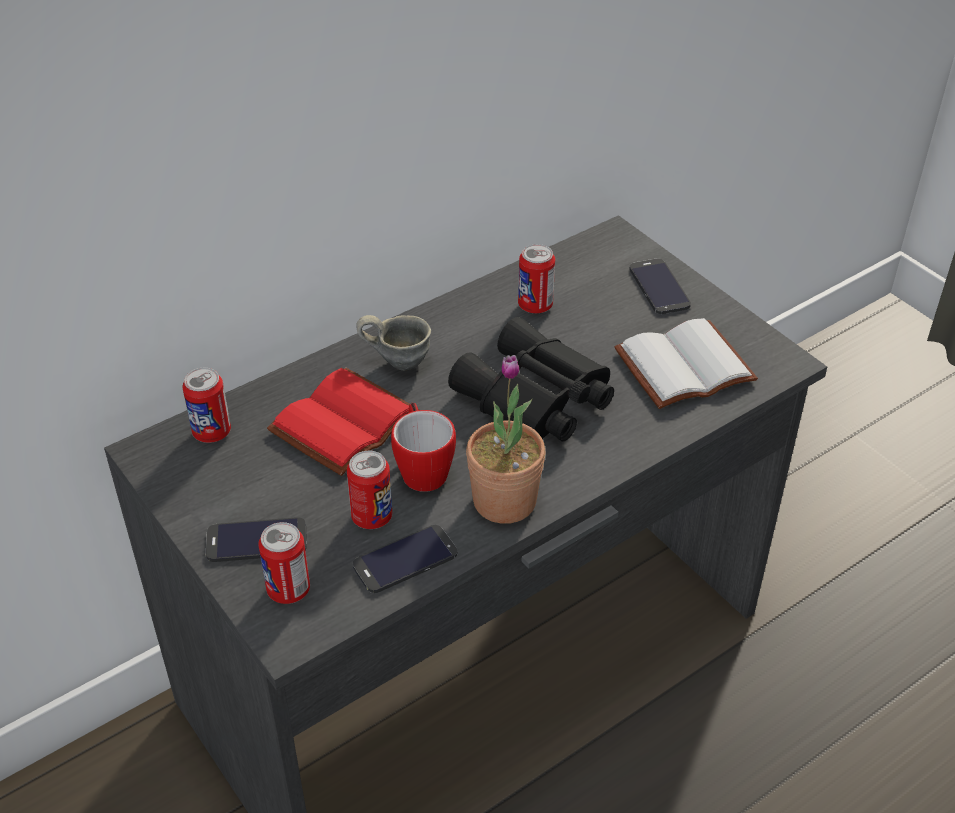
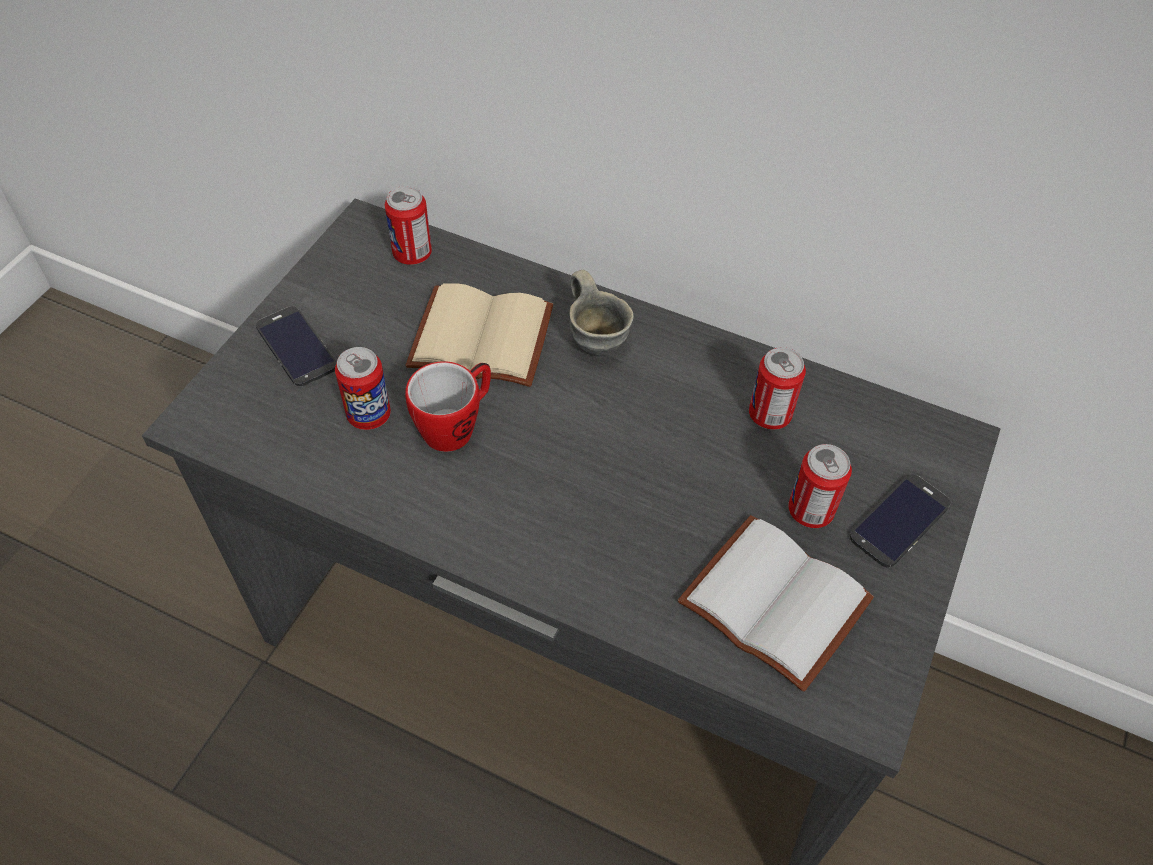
camera: 60 degrees right, 10 degrees up
can [258,522,310,604] -> can moved to [788,444,852,528]
red book [267,368,419,476] -> beige book [405,283,553,387]
phone [353,525,457,593] -> none
black binoculars [448,317,614,441] -> none
potted plant [466,355,545,524] -> none

